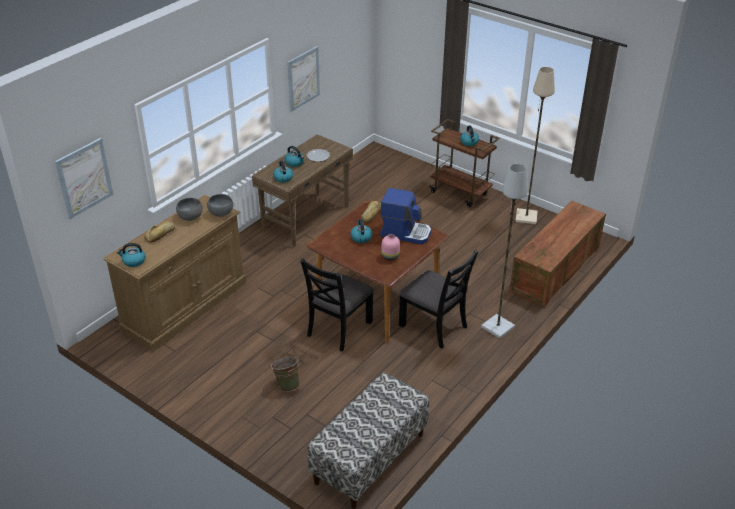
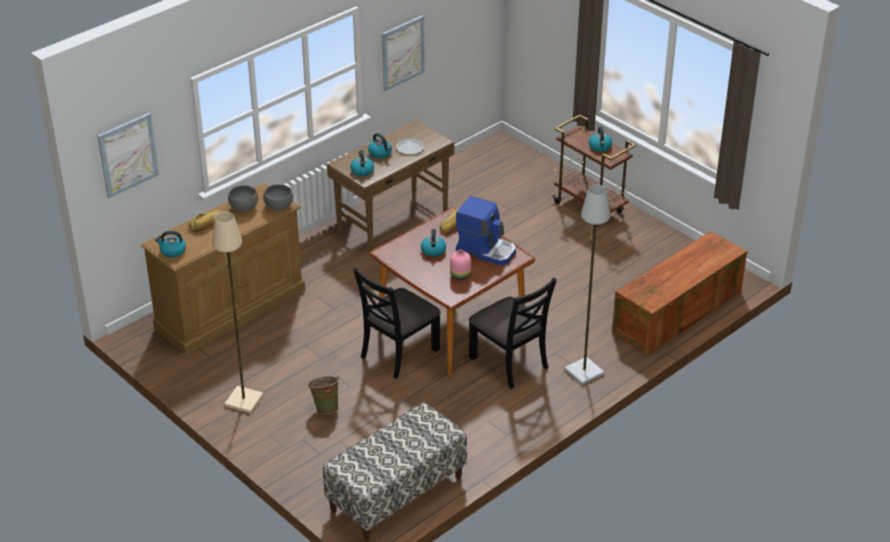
camera: 10 degrees right, 0 degrees up
beige floor lamp [515,67,555,224] -> beige floor lamp moved to [212,212,263,414]

